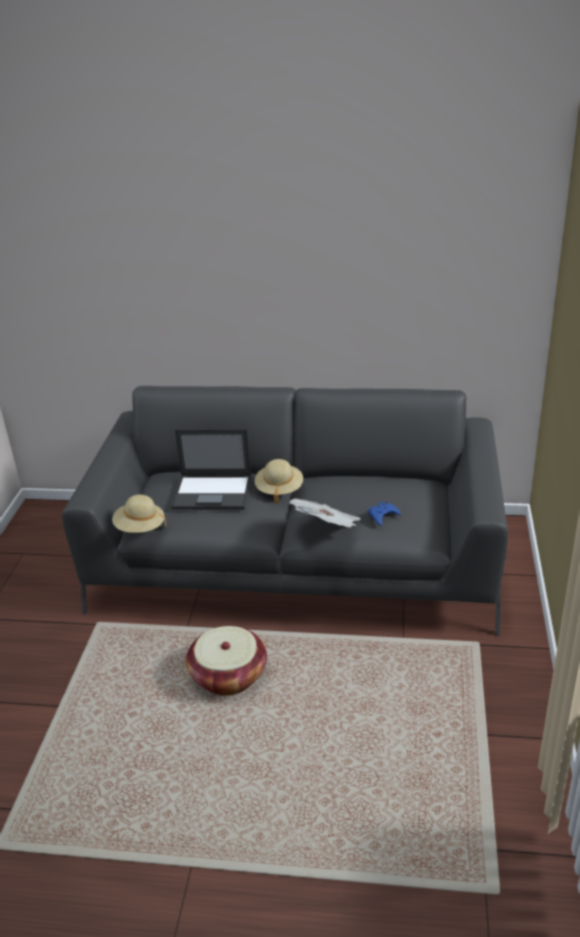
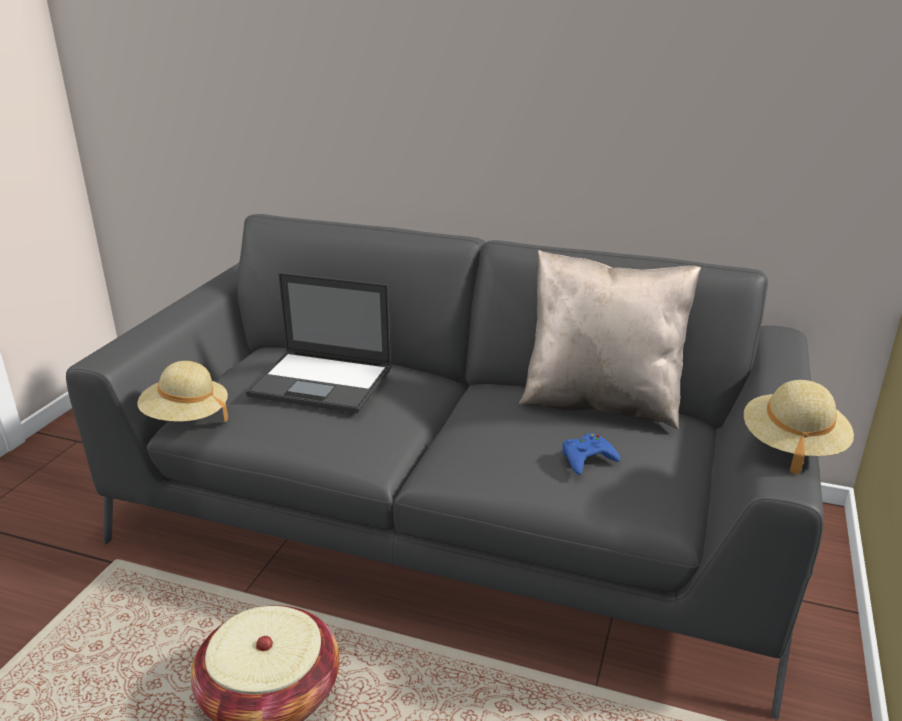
camera: 10 degrees right, 5 degrees down
beige hat [255,459,303,504] -> beige hat moved to [744,380,854,475]
newspaper [290,499,361,528] -> none
none -> beige pillow [519,250,701,430]

